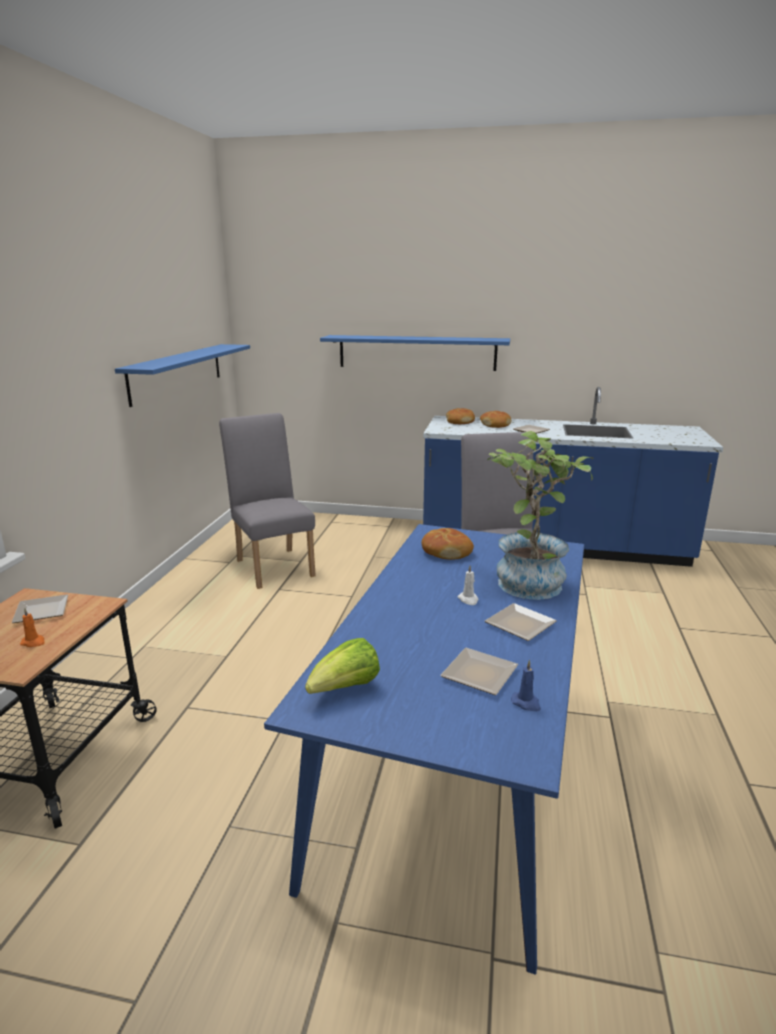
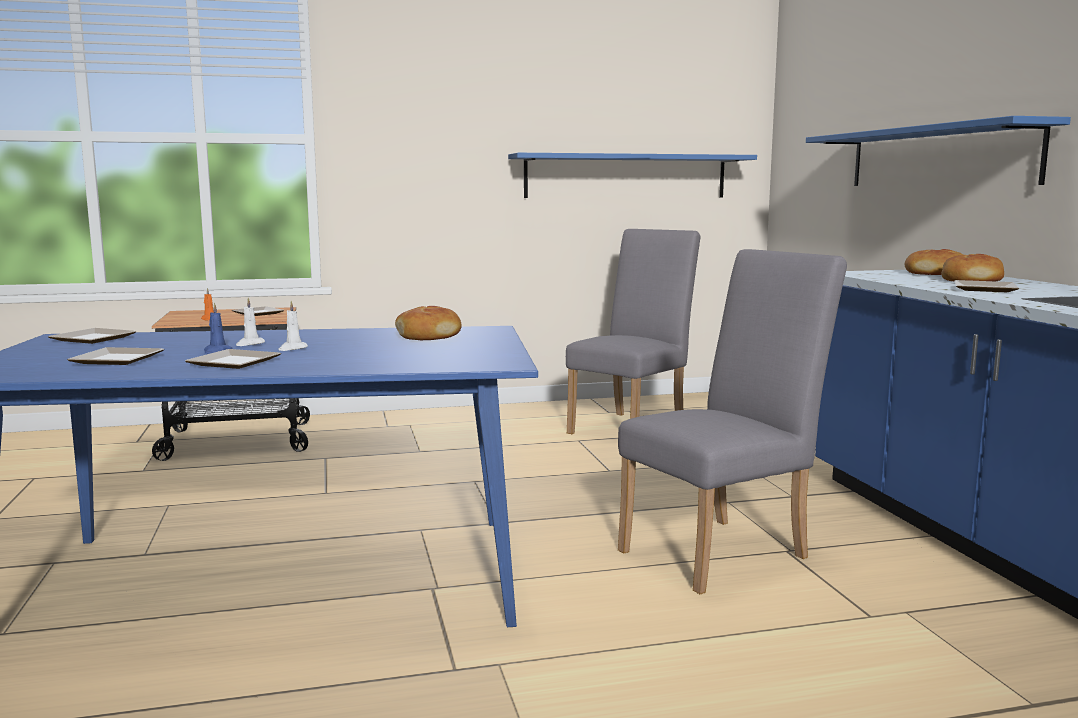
camera: 65 degrees right, 10 degrees down
lettuce [305,638,380,694] -> plate [48,328,137,344]
potted plant [487,431,593,600] -> none
blue candle [511,660,541,711] -> blue candle moved to [204,303,232,354]
none -> white candle [236,298,265,346]

